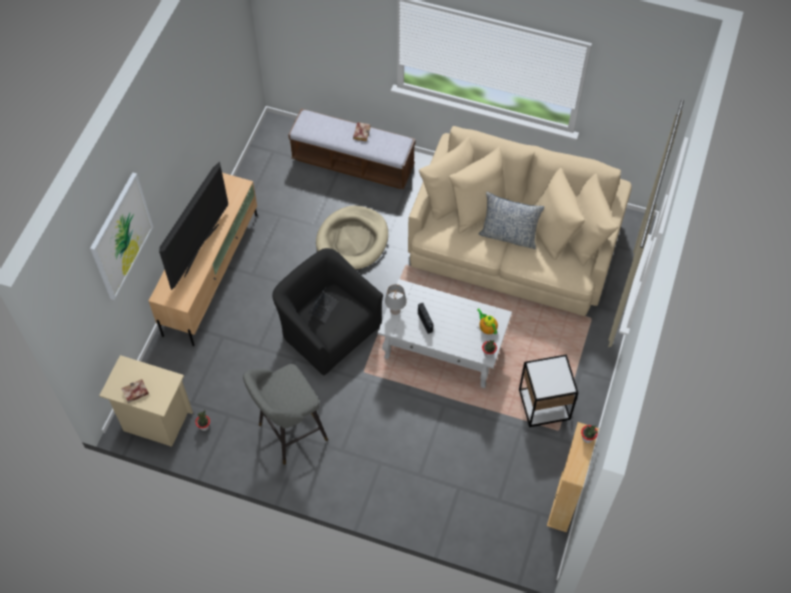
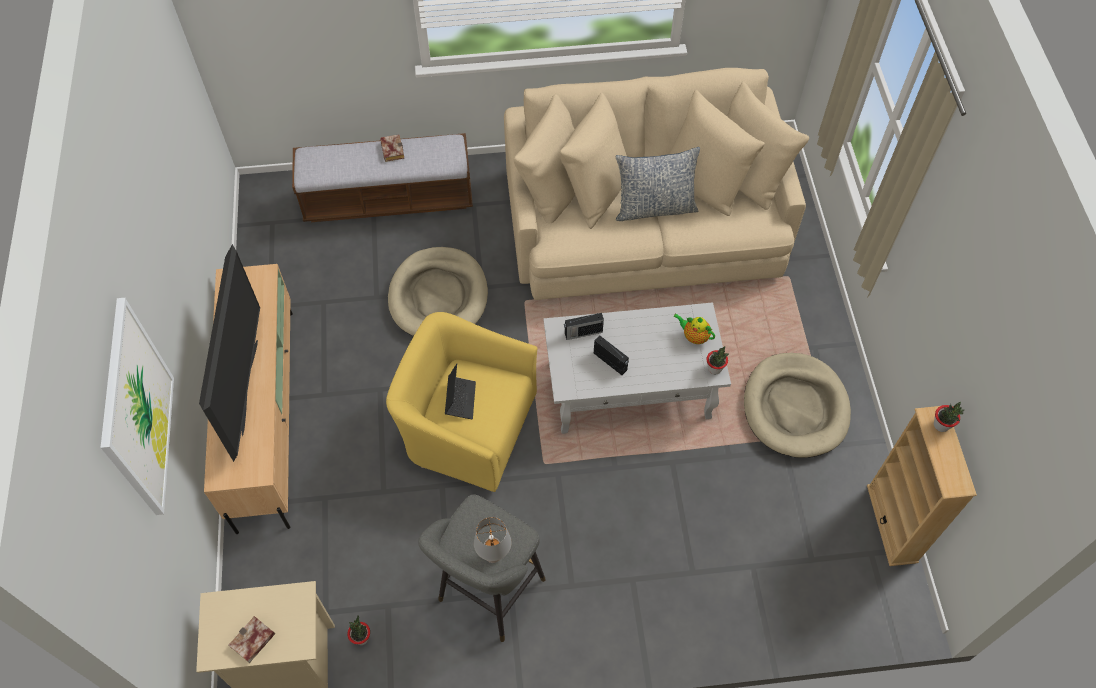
camera: 25 degrees left, 0 degrees up
black armchair [272,248,383,376] -> yellow armchair [386,312,537,492]
grey table lamp [385,284,407,315] -> grey table lamp moved to [474,517,512,563]
side table [519,354,578,427] -> beige dog bed [744,353,851,458]
none -> radio [564,313,604,340]

